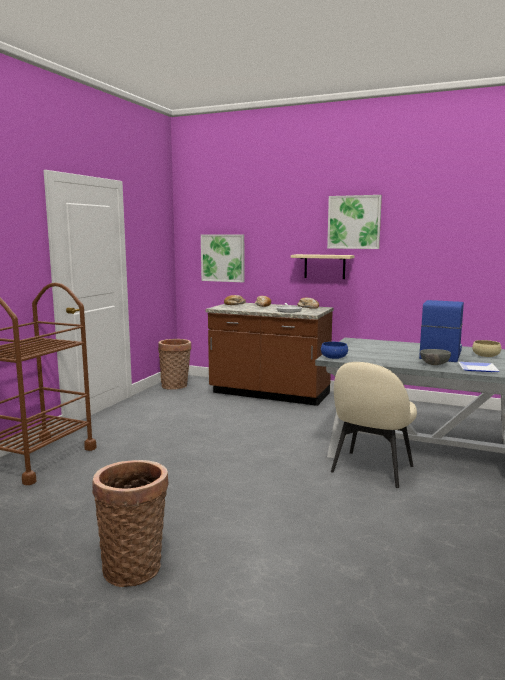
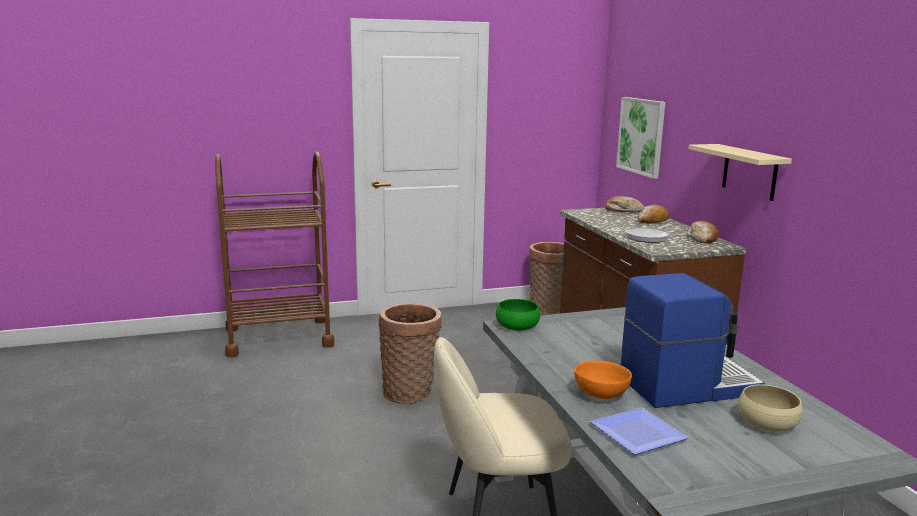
camera: 50 degrees right, 5 degrees up
basket [92,460,169,587] -> basket moved to [378,303,442,404]
blue bowl [321,342,348,359] -> green bowl [496,299,540,331]
picture [327,195,382,249] -> none
grey bowl [420,349,451,365] -> orange bowl [574,360,632,399]

